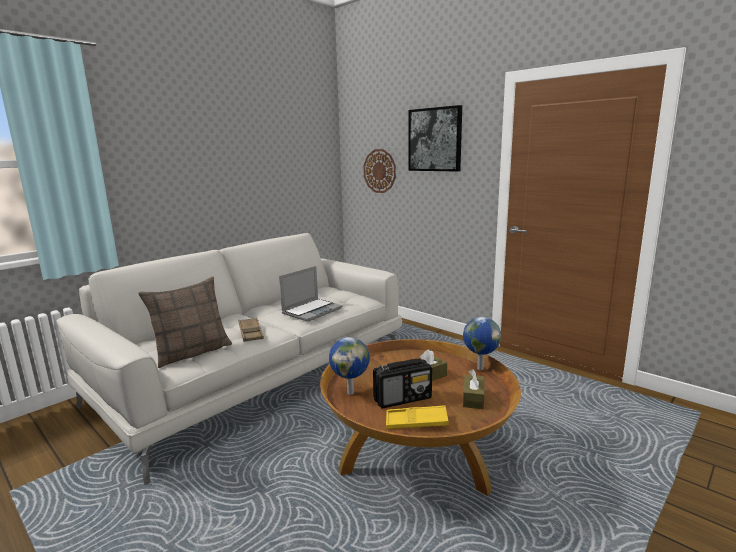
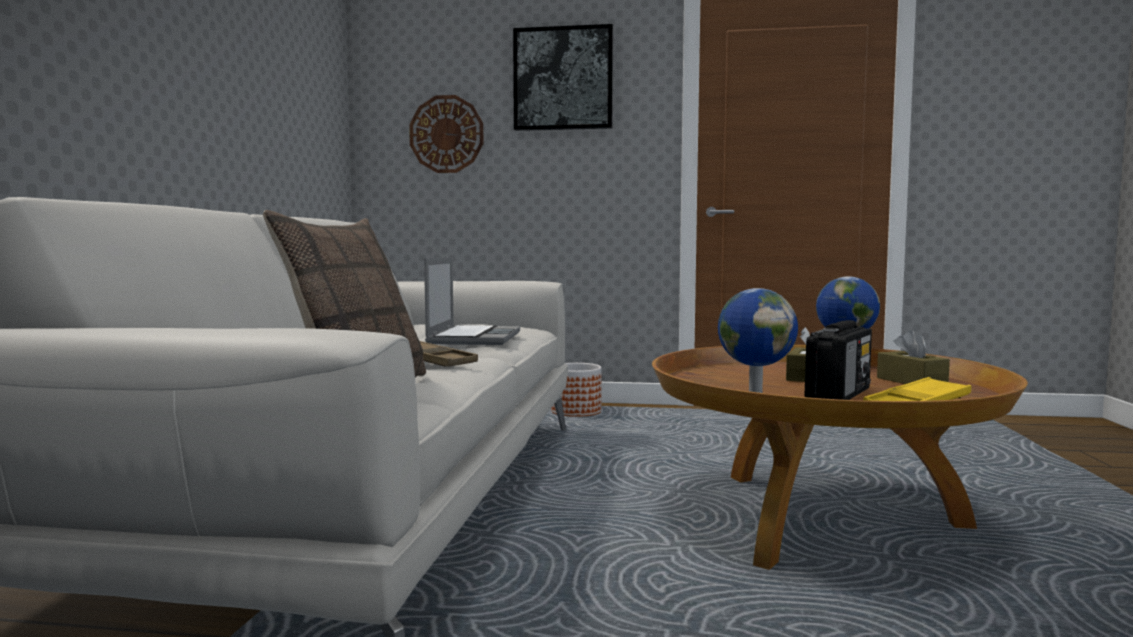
camera: 35 degrees left, 10 degrees down
none -> planter [551,363,602,417]

